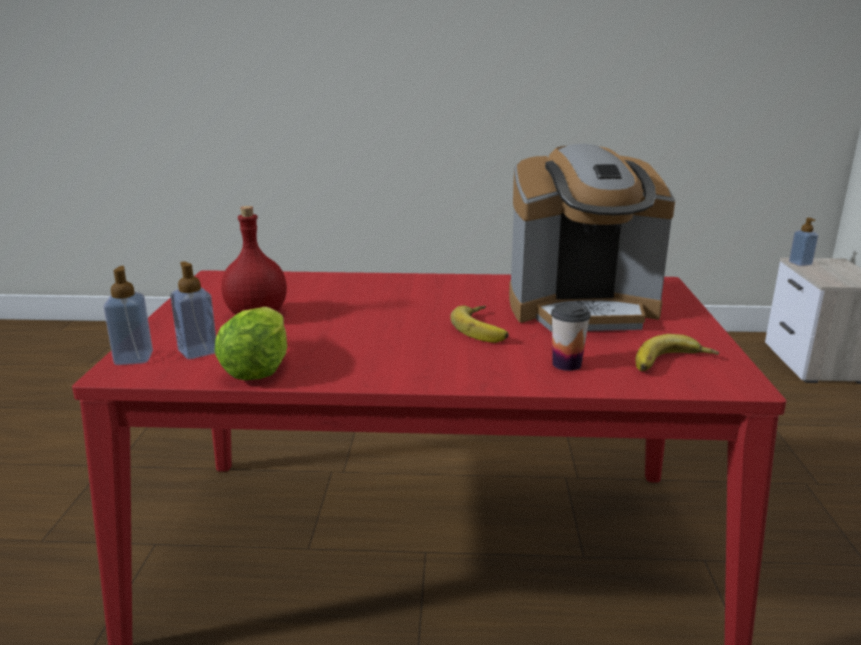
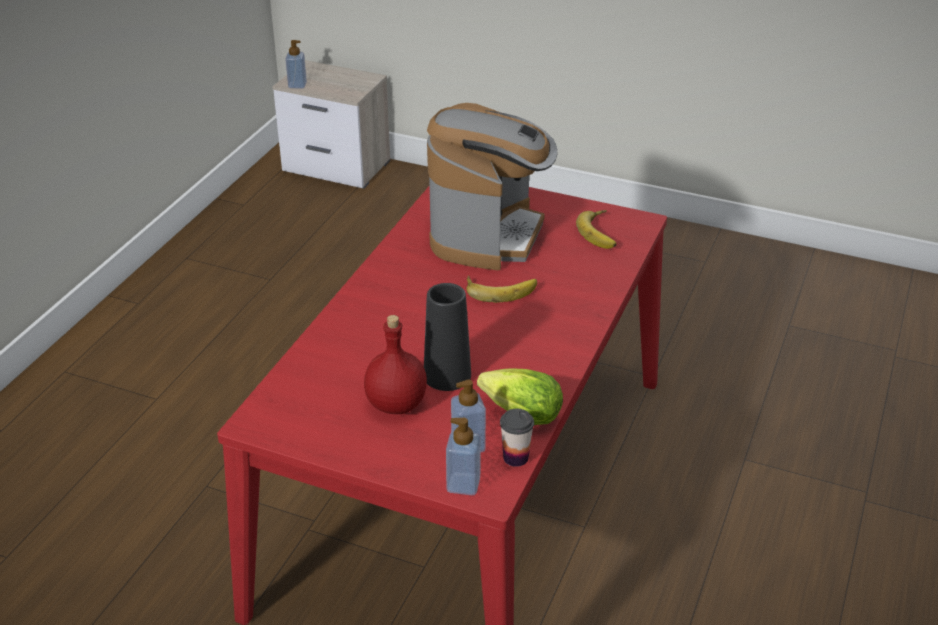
camera: 70 degrees left, 15 degrees up
cup [551,303,591,371] -> cup moved to [500,409,534,467]
none -> black vase [424,283,471,391]

